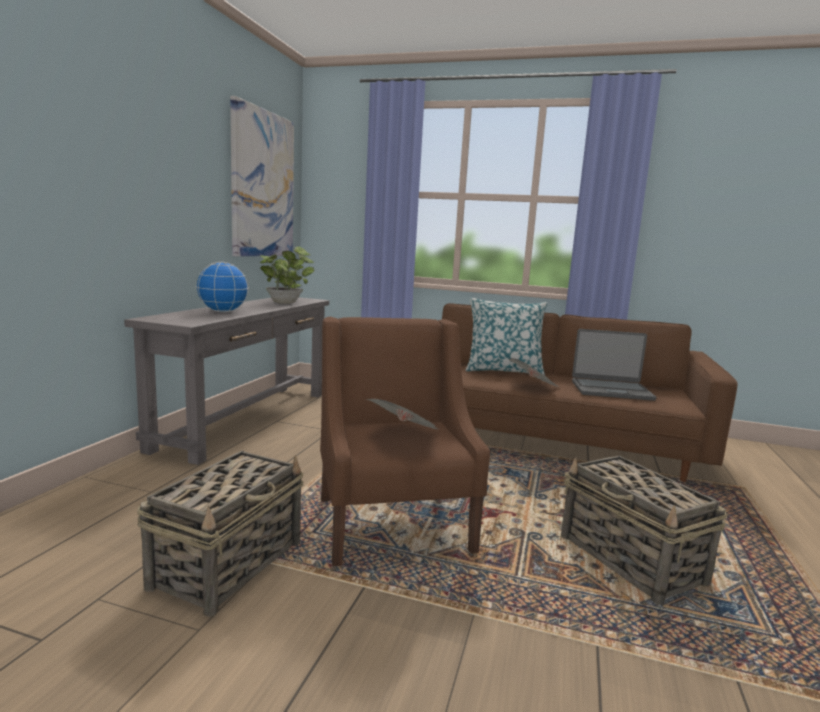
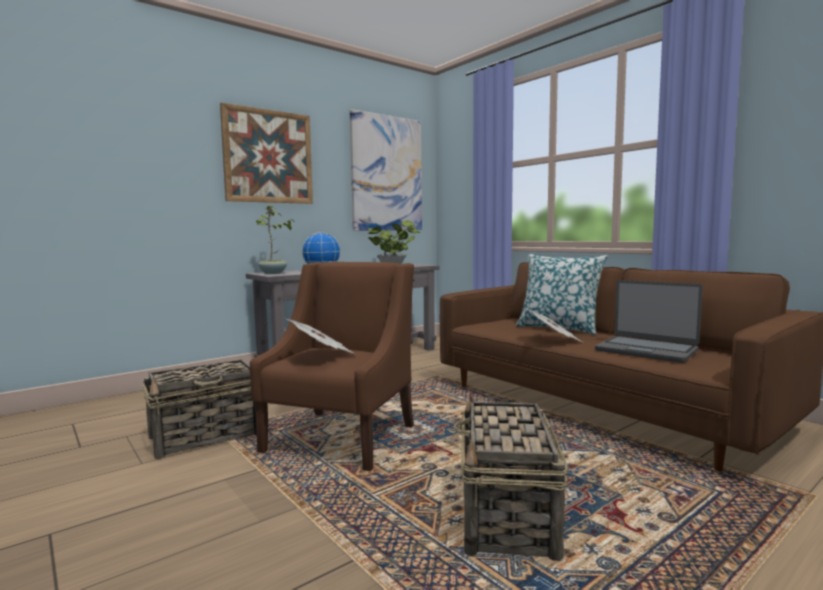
camera: 35 degrees right, 5 degrees down
none -> picture [220,103,313,204]
none -> potted plant [254,205,294,274]

